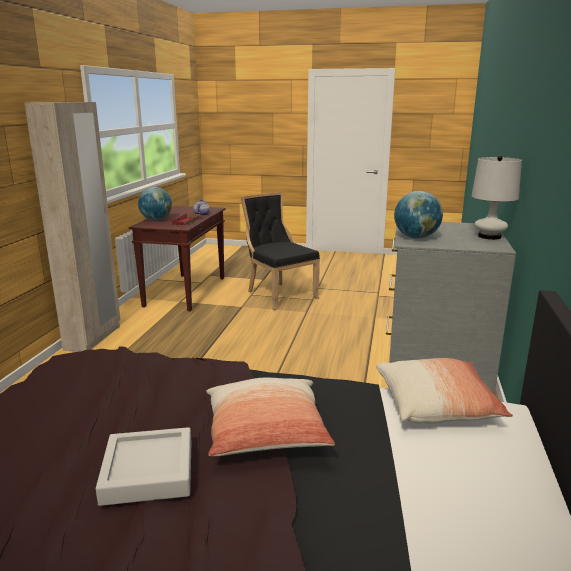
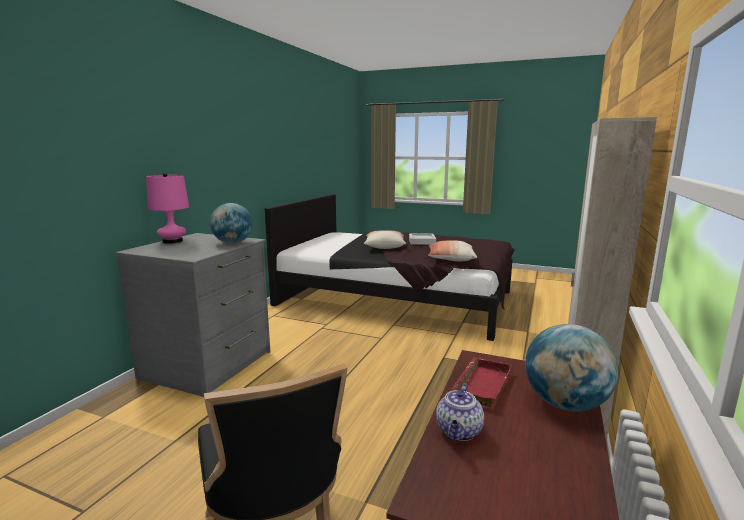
camera: 170 degrees left, 5 degrees down
pillow [376,358,513,424] -> pillow moved to [428,241,477,261]
white table lamp [472,156,522,240] -> pink table lamp [146,173,189,244]

